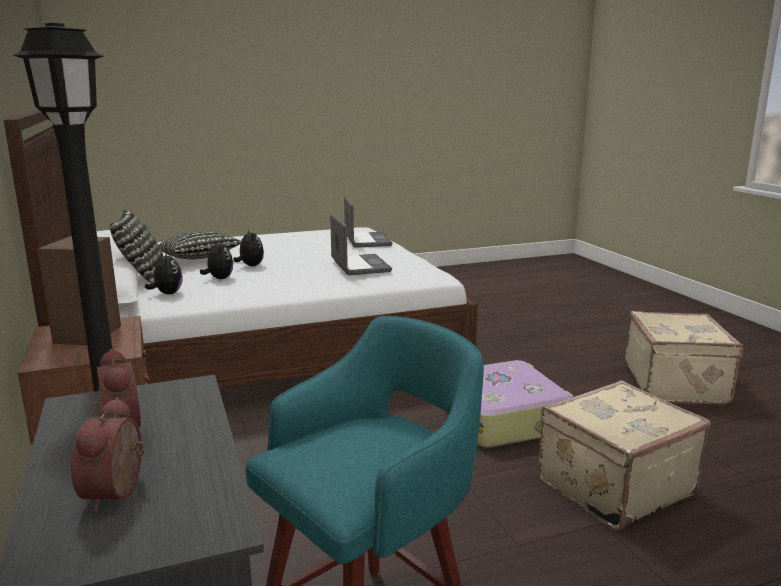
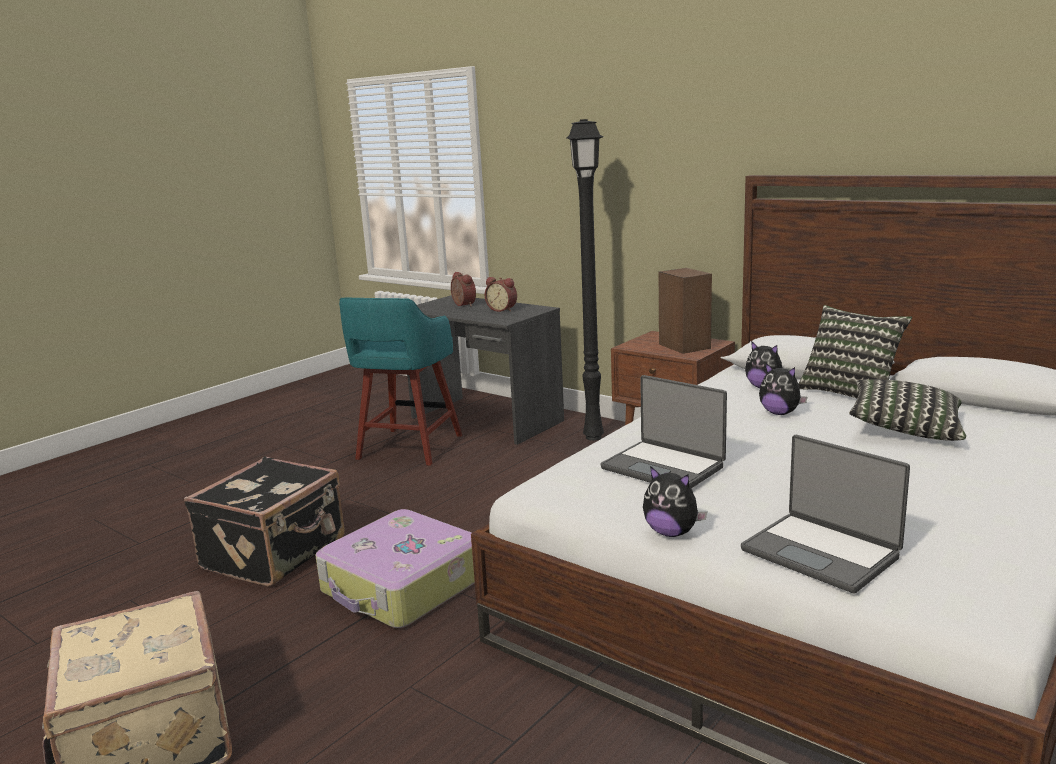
camera: 150 degrees right, 0 degrees up
plush toy [234,229,264,266] -> plush toy moved to [643,466,707,537]
beige suitcase [538,380,710,531] -> black suitcase [184,457,345,587]

